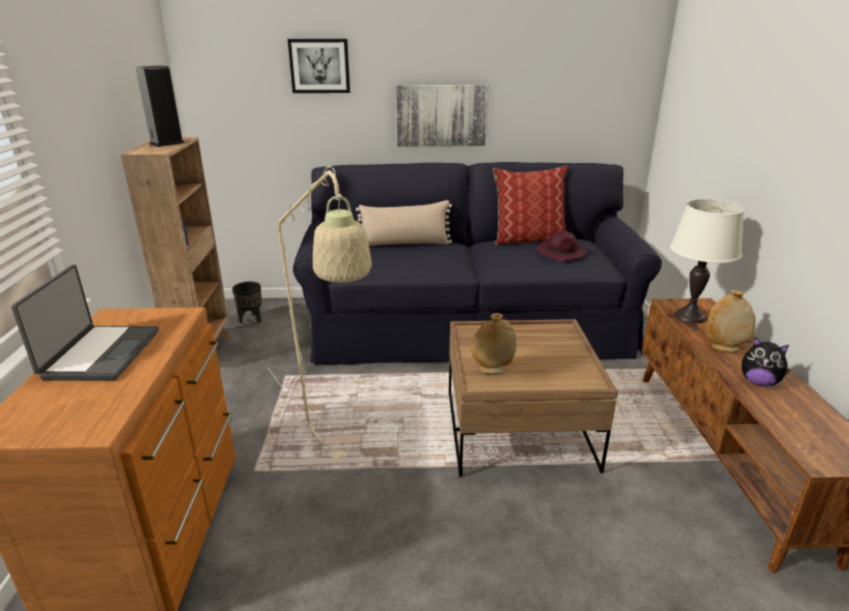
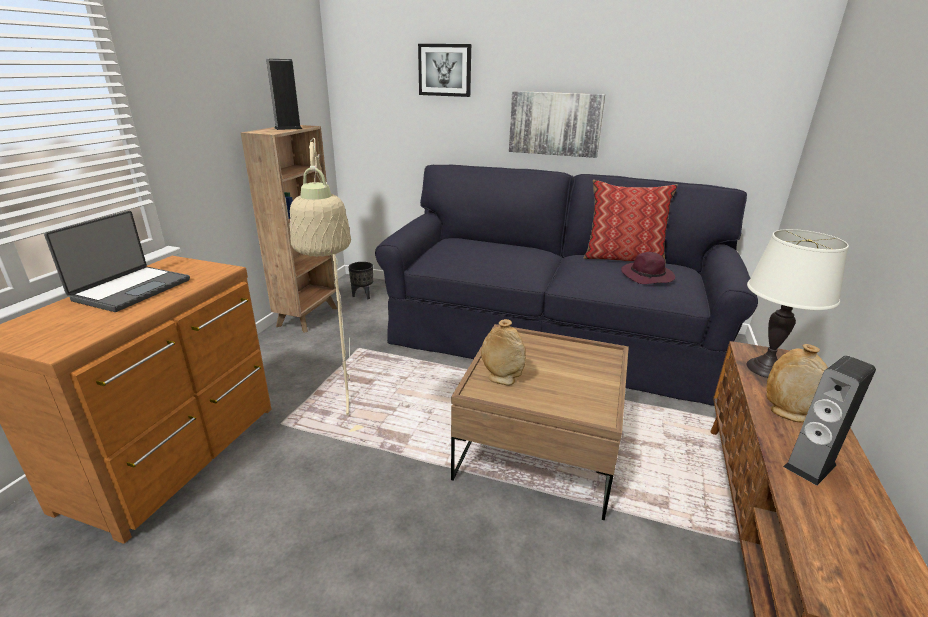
camera: 20 degrees right, 0 degrees up
beige pillow [356,200,452,246] -> none
plush toy [741,337,791,386] -> speaker [783,355,876,486]

